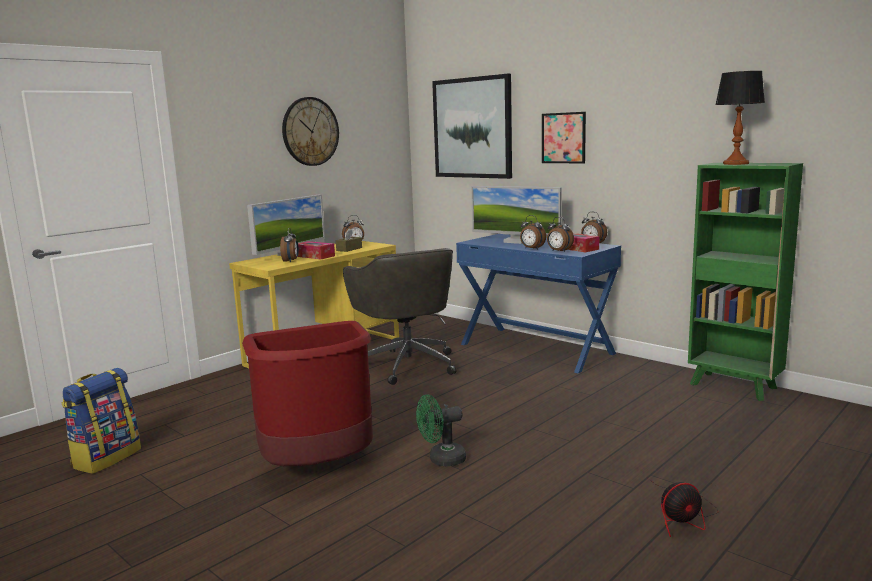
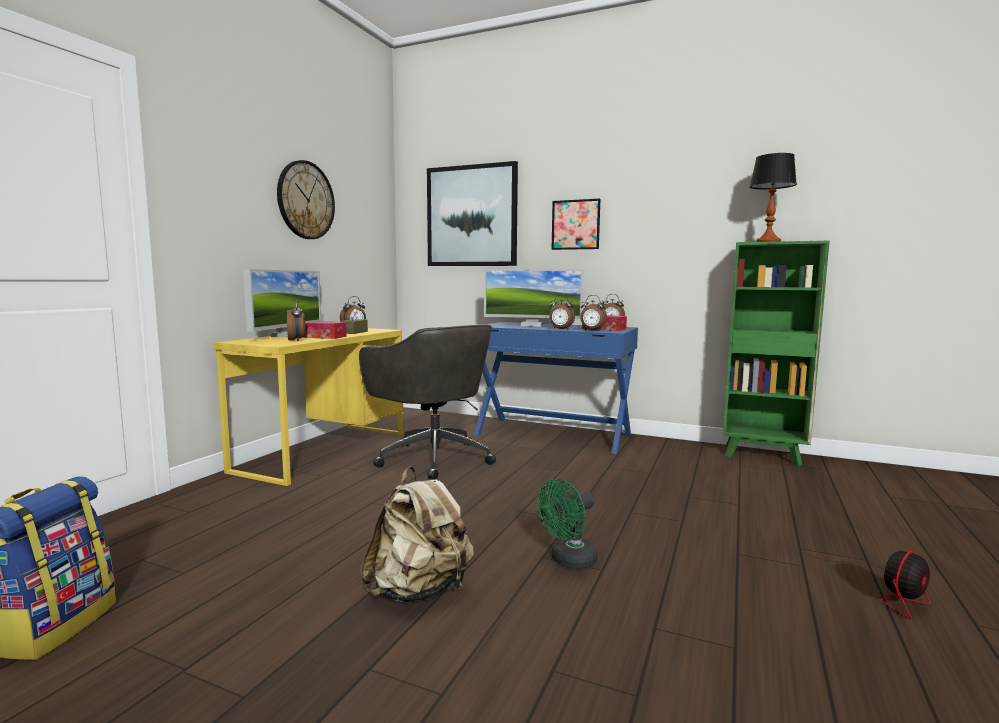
camera: 20 degrees left, 5 degrees down
red trash can [242,321,373,466] -> beige backpack [360,466,474,603]

